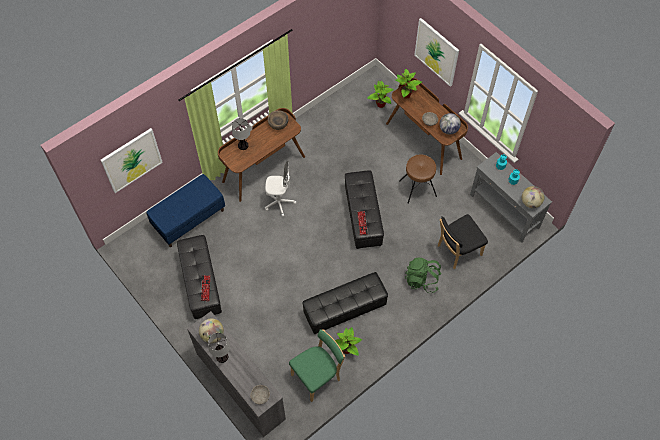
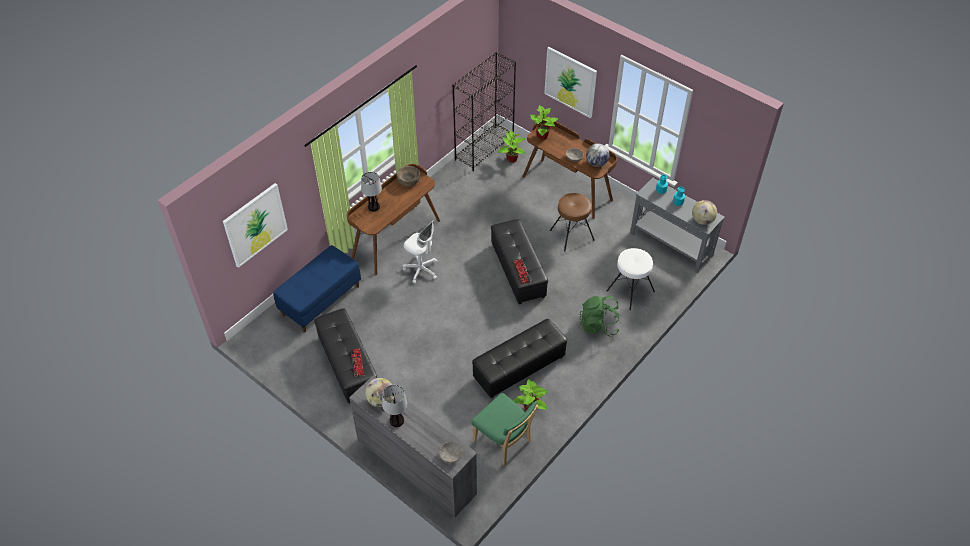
camera: 10 degrees left, 10 degrees down
white office chair [265,161,296,217] -> white office chair turned 45 degrees clockwise [402,220,437,283]
green chair [289,329,345,402] -> green chair turned 90 degrees clockwise [471,393,539,466]
black chair [438,214,488,269] -> white stool [606,248,655,310]
none -> black bookcase [452,52,516,171]

